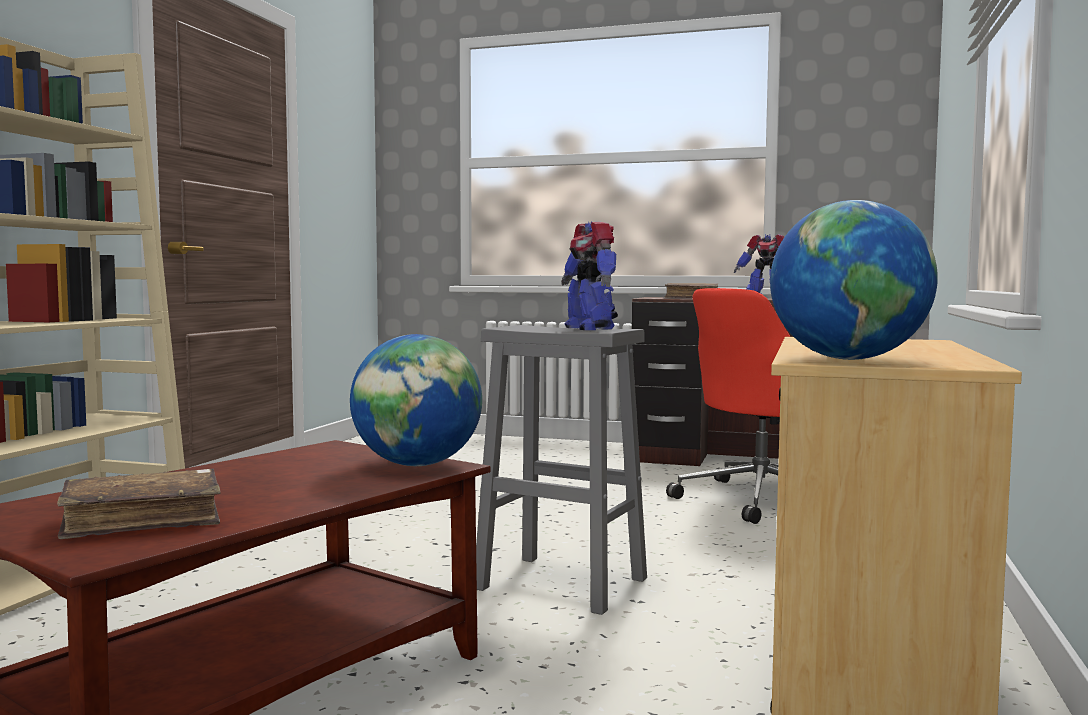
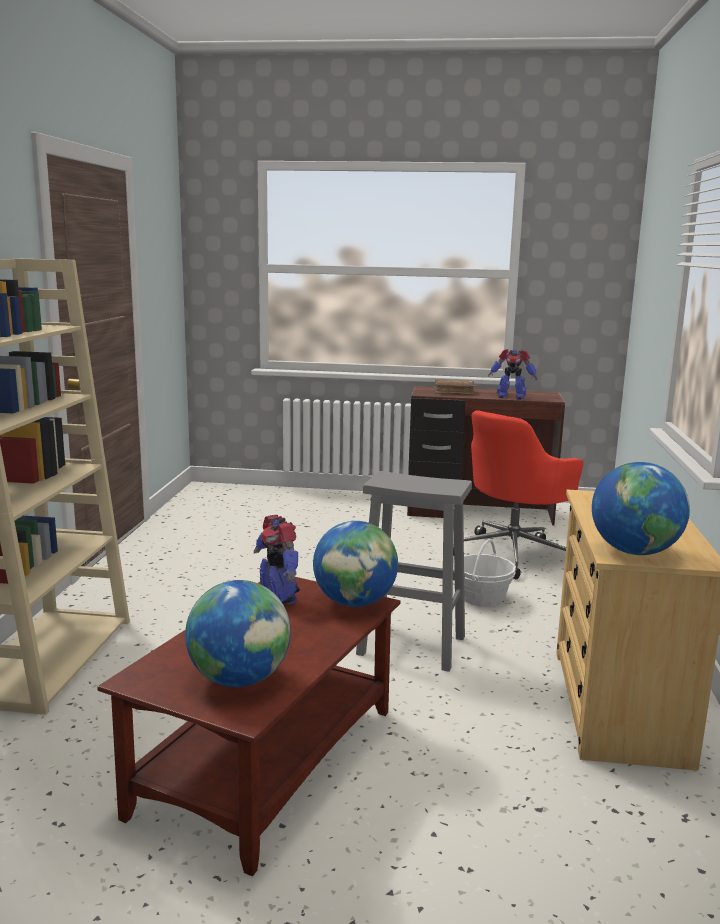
camera: 10 degrees left, 10 degrees up
brown book [57,469,221,539] -> globe [185,580,291,687]
toy robot [561,221,618,330] -> toy robot moved to [254,515,300,604]
none -> basket [453,539,516,607]

